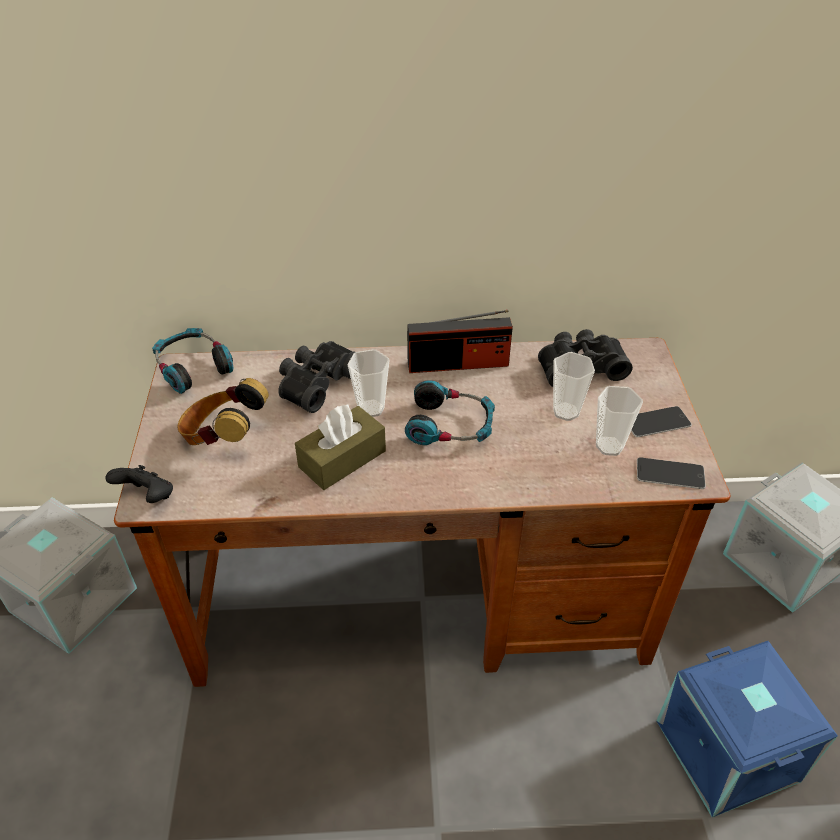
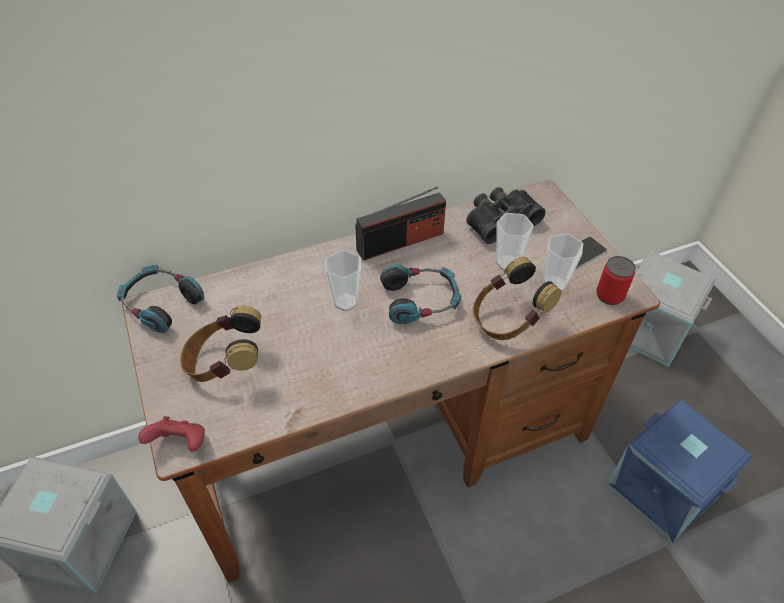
camera: 20 degrees left, 5 degrees up
black game controller [106,465,173,503] -> red game controller [138,416,205,452]
black binoculars [278,341,355,413] -> none
brown tissue box [295,405,386,490] -> none
phone [637,457,706,489] -> can [596,256,636,305]
none -> headphones [473,257,561,340]

